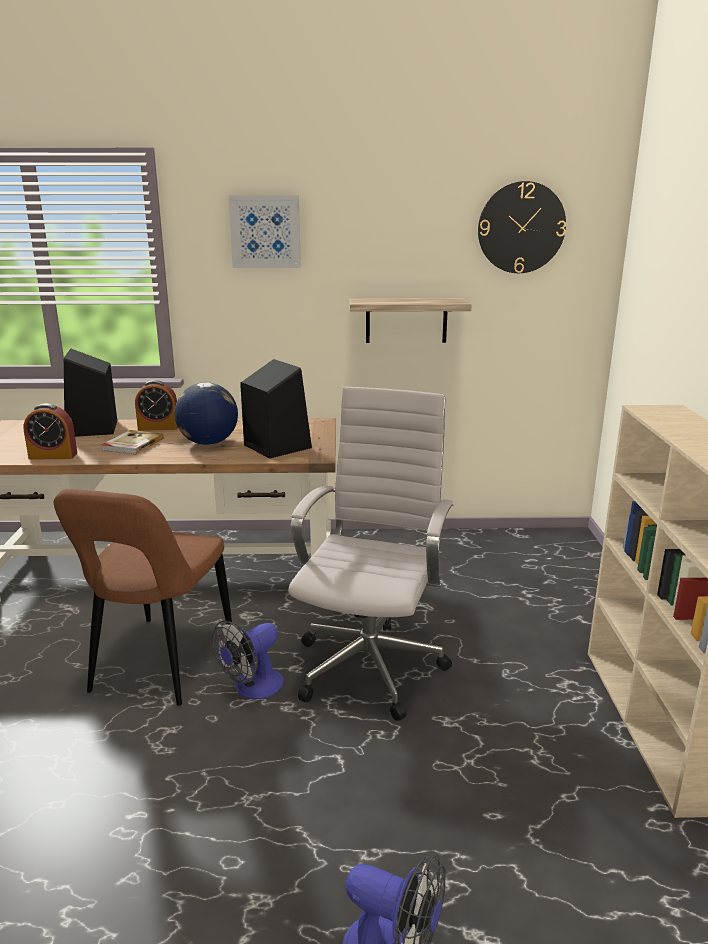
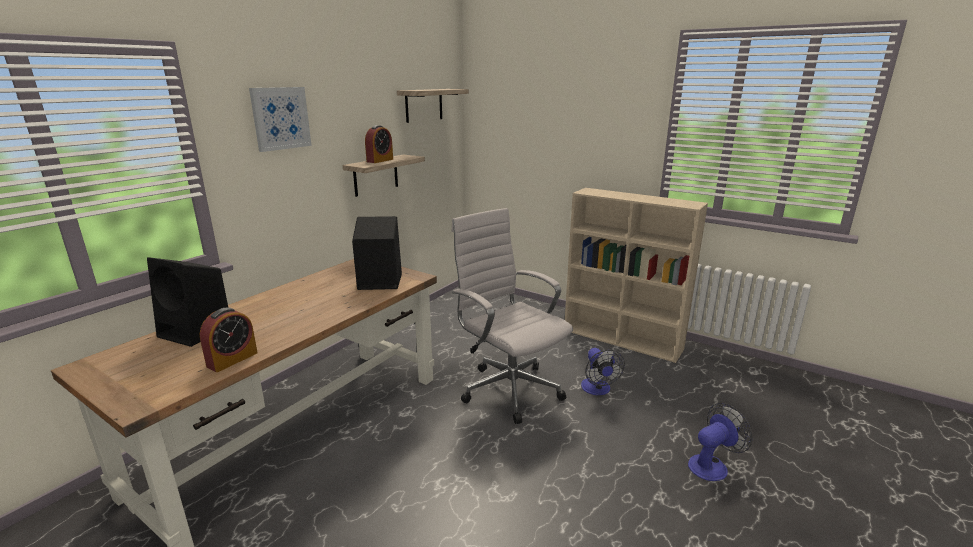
camera: 55 degrees left, 0 degrees up
brown chair [54,489,232,706] -> none
book [101,430,164,455] -> none
alarm clock [135,380,178,431] -> alarm clock moved to [365,125,393,163]
globe [174,382,238,445] -> none
fan [212,621,284,699] -> fan moved to [581,348,625,395]
wall clock [478,181,566,273] -> shelf [397,89,469,123]

